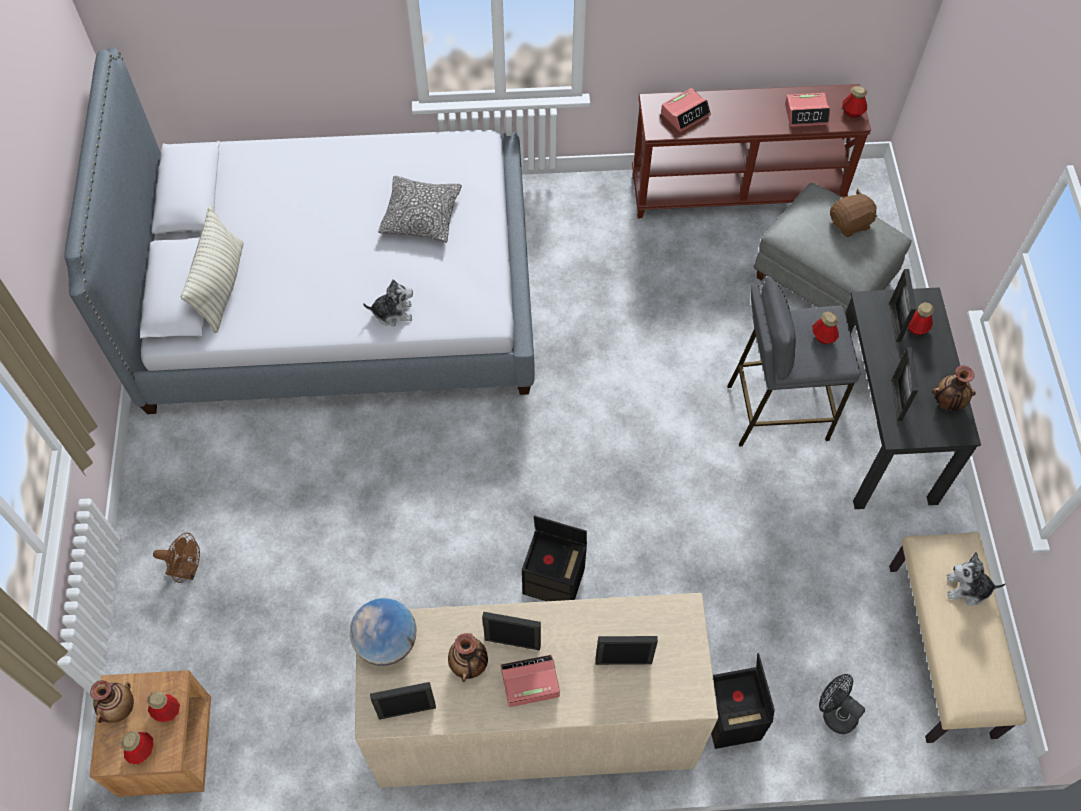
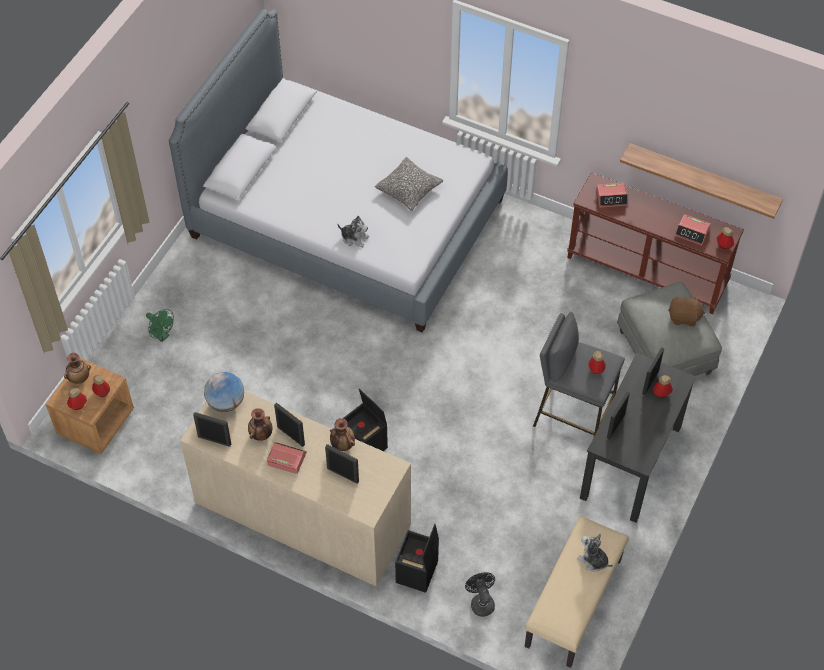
camera: 30 degrees right, 5 degrees down
brown fan [153,533,200,583] -> green fan [146,309,174,342]
pillow [181,206,244,333] -> none
vase [932,365,976,411] -> vase moved to [330,418,355,451]
none -> shelf [620,143,783,219]

